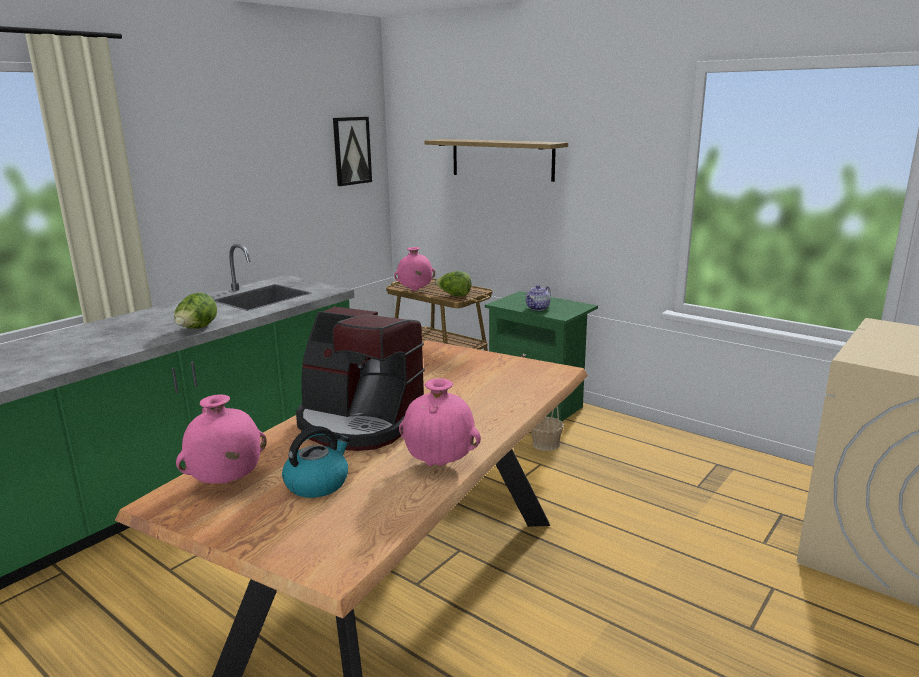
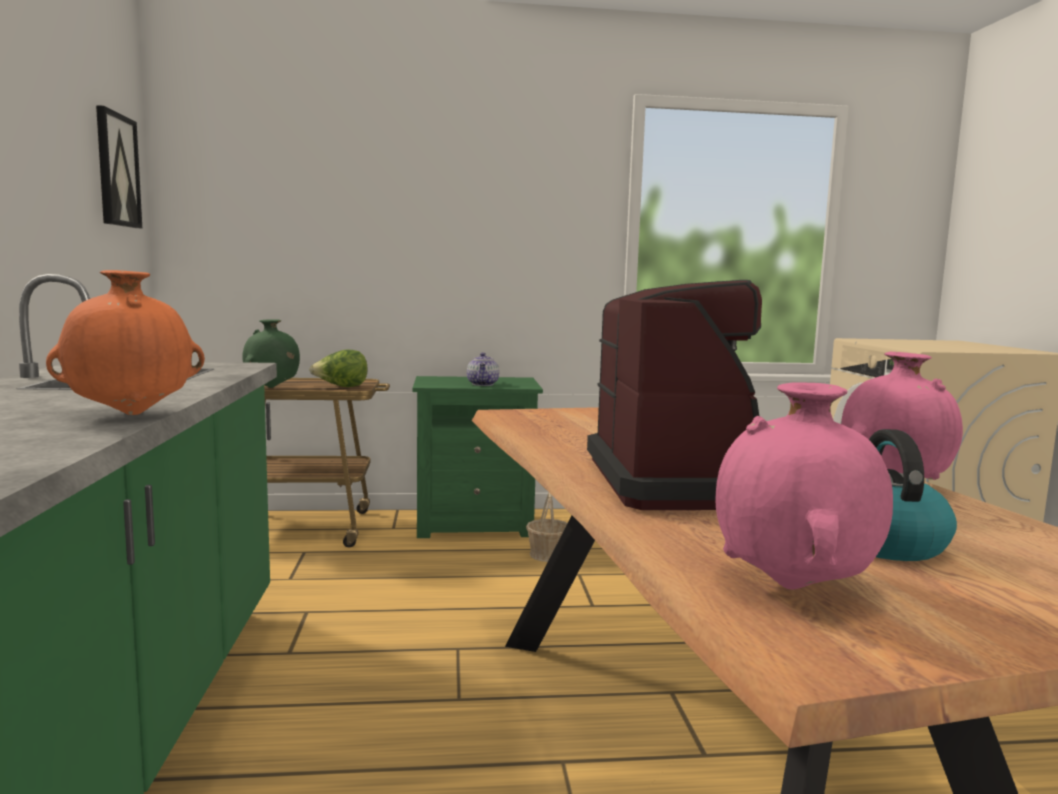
camera: 45 degrees left, 10 degrees down
lettuce [174,293,217,329] -> orange vase [46,270,205,415]
coffee machine [296,307,425,451] -> coffee machine turned 75 degrees counterclockwise [587,280,762,510]
pink vase [394,247,435,291] -> green vase [242,319,300,388]
shelf [424,139,568,182] -> none

